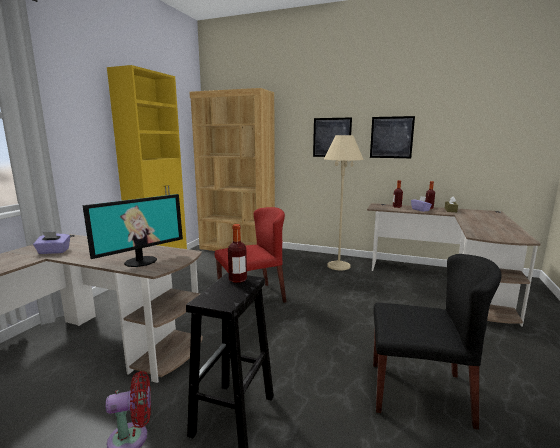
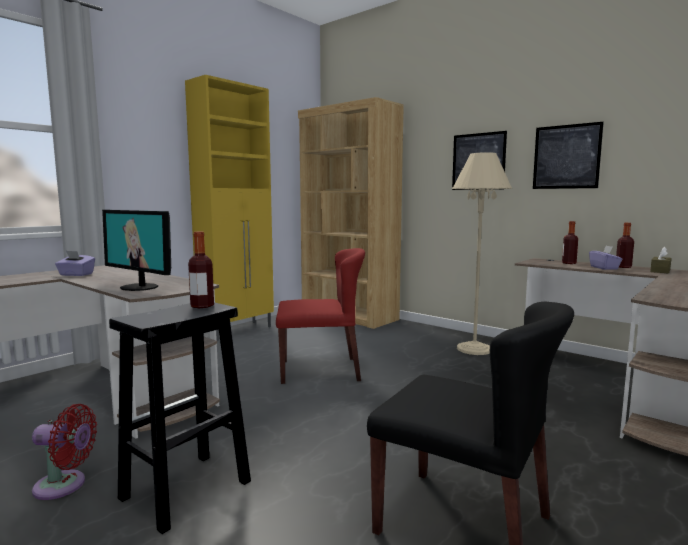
camera: 20 degrees right, 5 degrees down
monitor [82,194,183,267] -> monitor turned 60 degrees clockwise [102,210,171,291]

